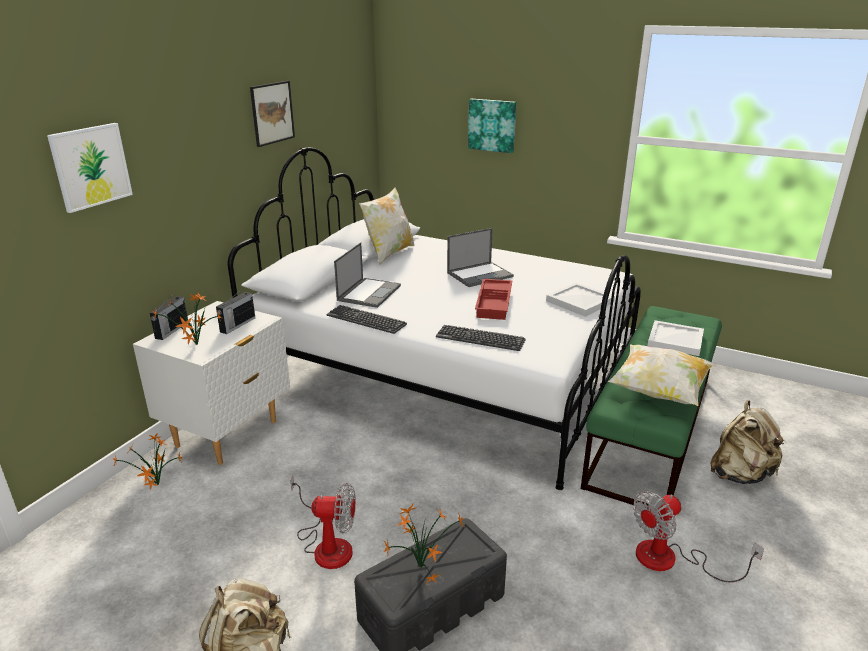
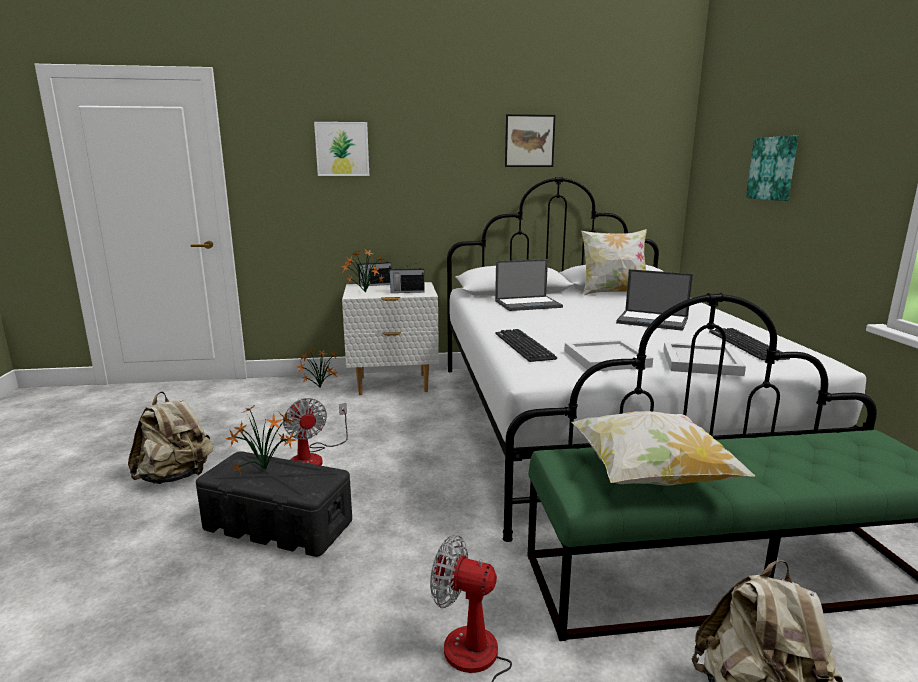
camera: 55 degrees right, 10 degrees down
keyboard [327,305,407,334] -> keyboard moved to [709,328,790,360]
red tray [475,279,513,320] -> none
white tray [647,320,704,356] -> white tray moved to [564,339,653,371]

